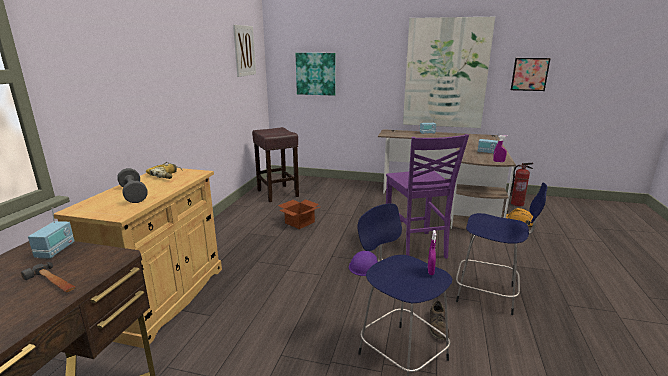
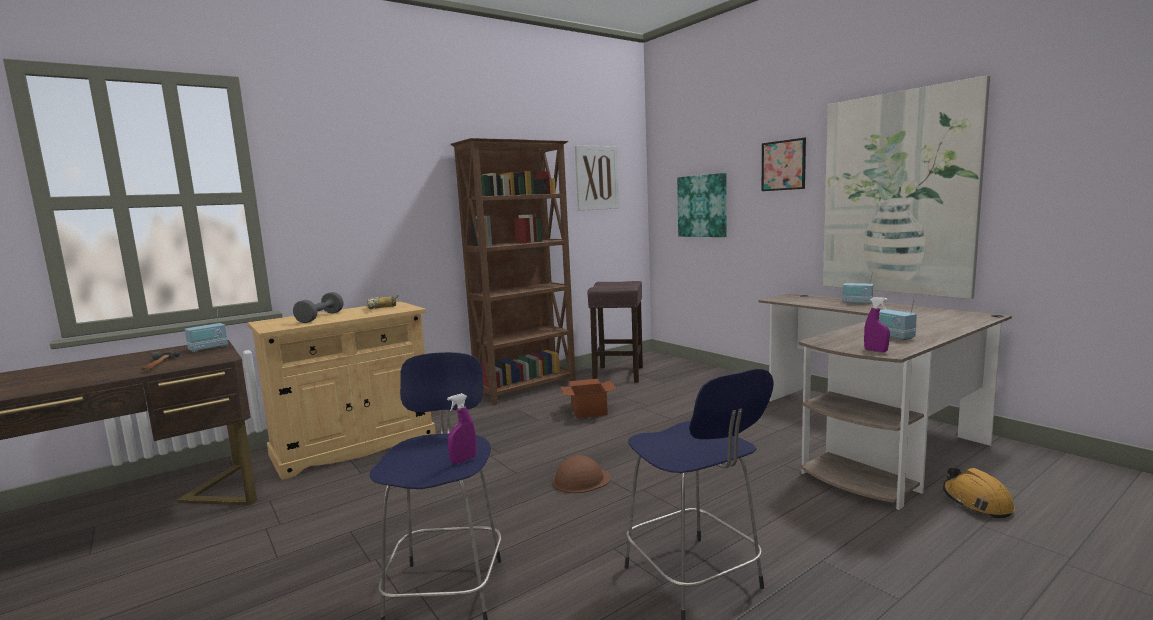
camera: 40 degrees right, 10 degrees down
purple hard hat [349,251,378,276] -> brown hard hat [553,455,611,493]
purple chair [386,134,469,259] -> none
brown shoe [430,301,450,340] -> none
fire extinguisher [510,163,533,206] -> none
picture [511,58,551,91] -> picture moved to [762,138,806,191]
none -> brown bookcase [451,138,576,405]

